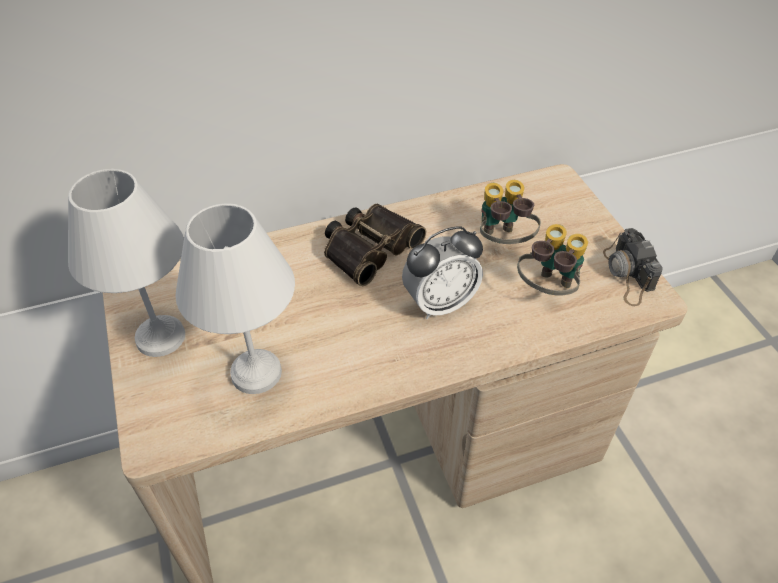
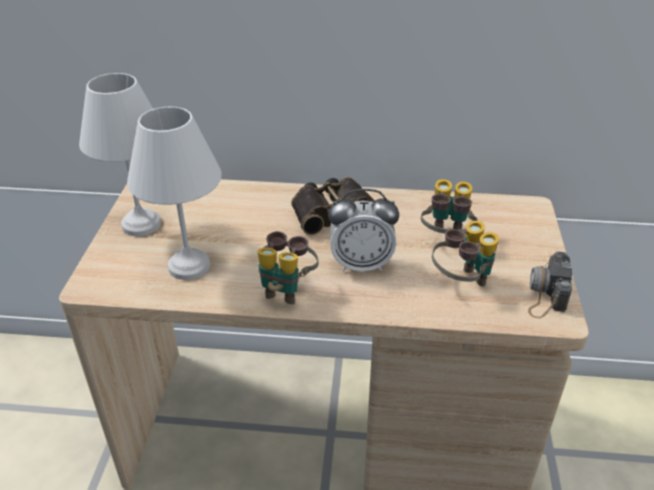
camera: 25 degrees right, 10 degrees down
none -> binoculars [258,231,319,304]

